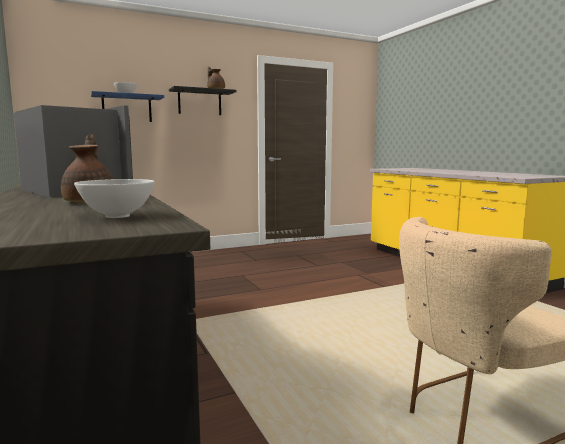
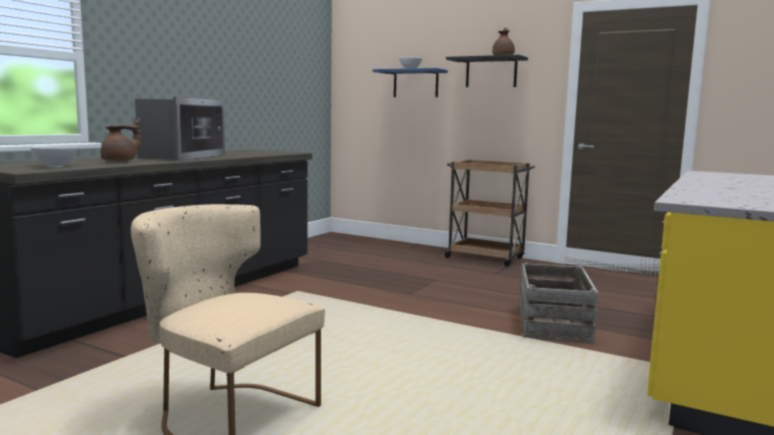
camera: 55 degrees right, 0 degrees up
none -> brown cart [443,160,535,267]
none -> crate [518,263,598,344]

